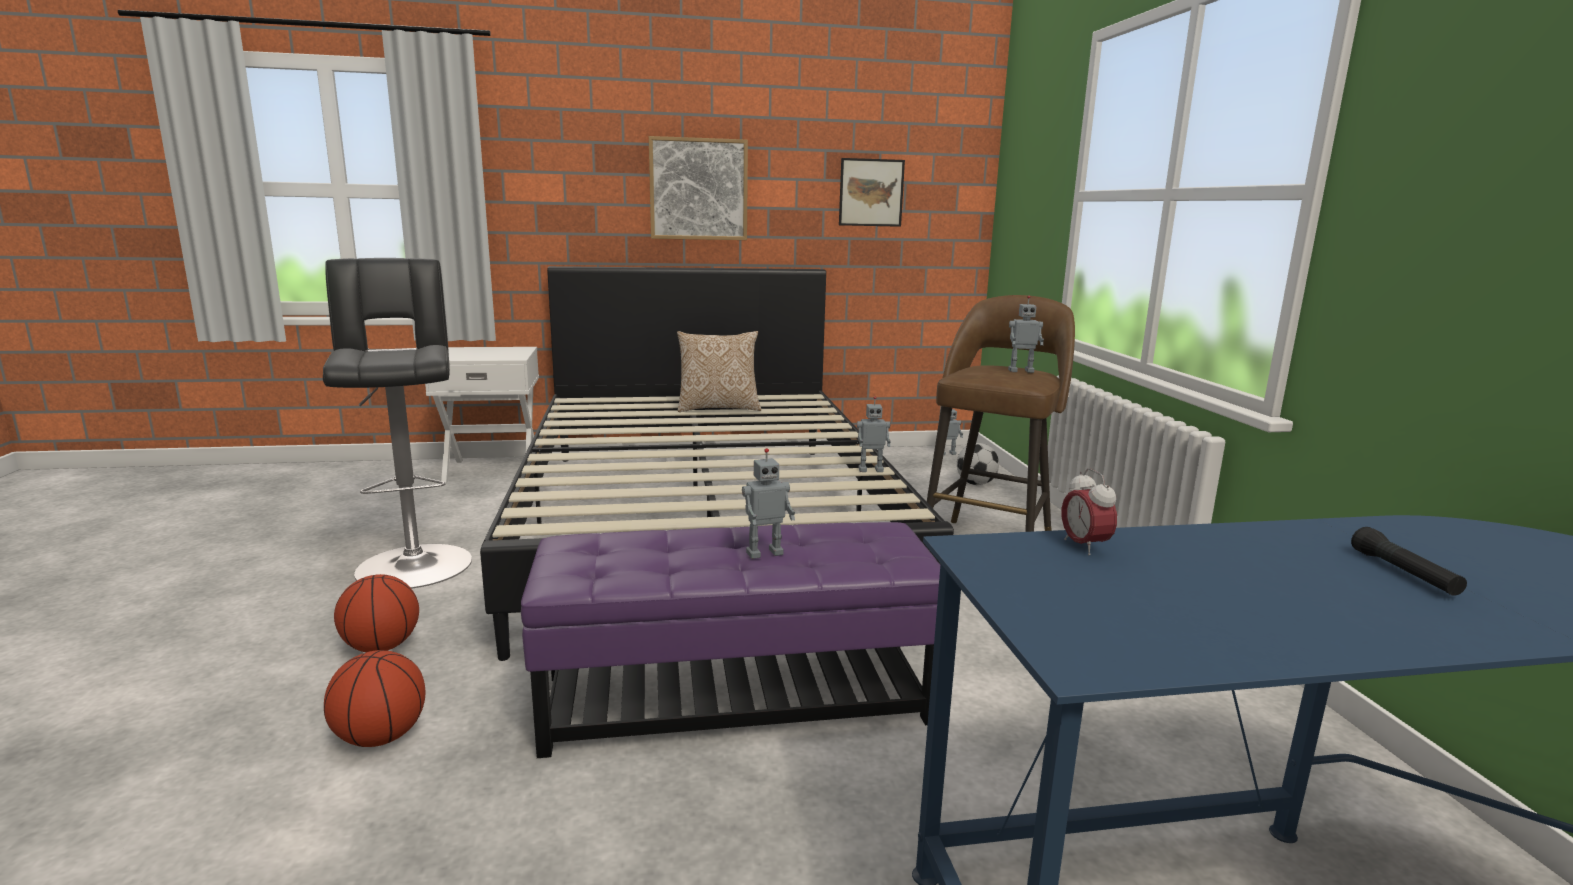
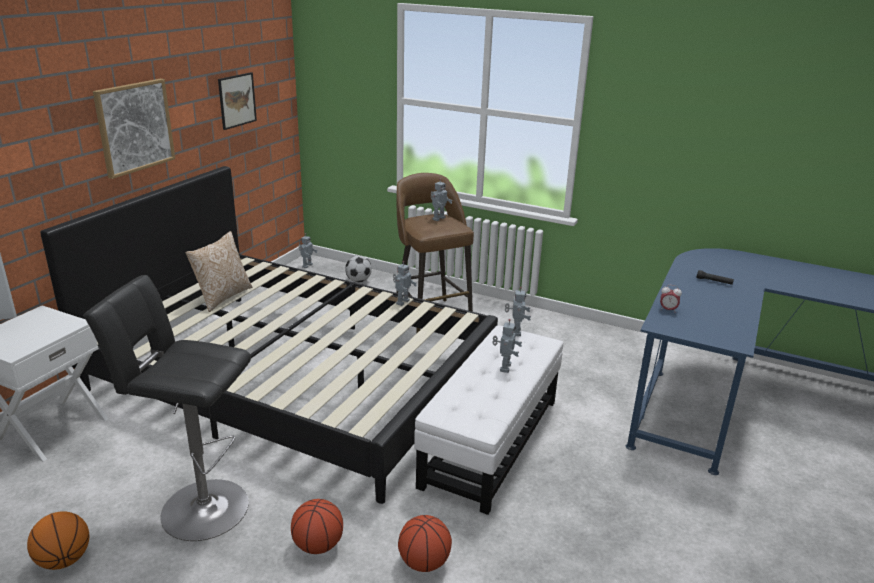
camera: 55 degrees left, 10 degrees up
purple ottoman [521,522,940,758] -> white ottoman [414,325,564,515]
none -> basketball [27,511,89,570]
none -> toy robot [505,287,531,336]

